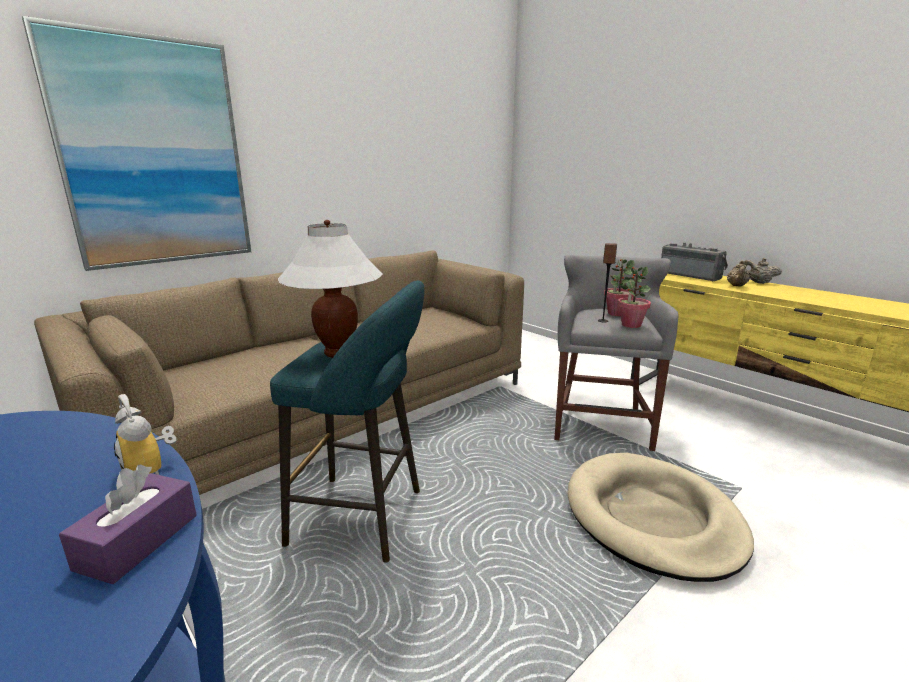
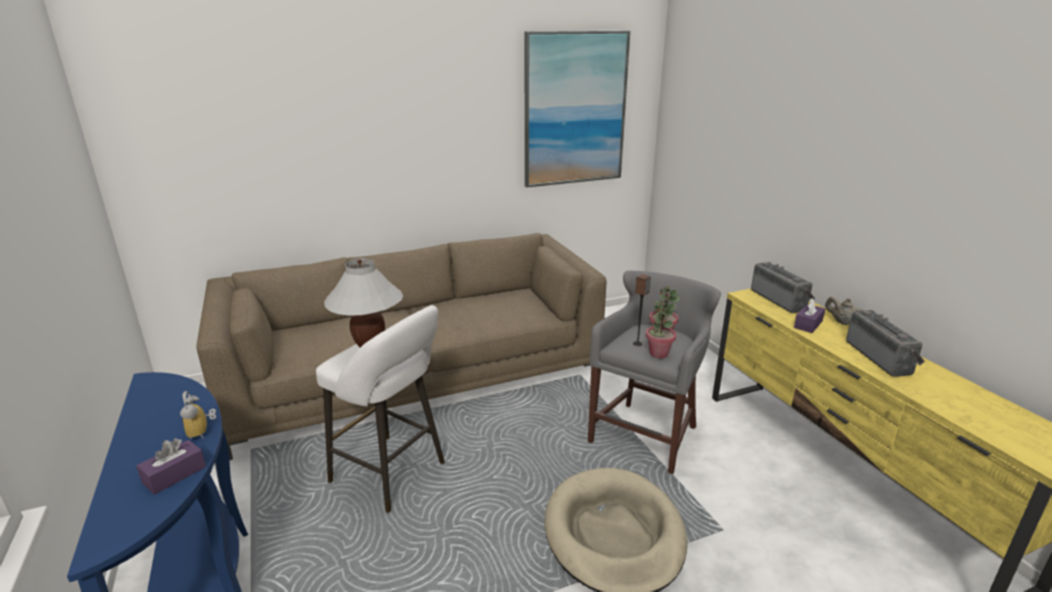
camera: 20 degrees right, 5 degrees up
picture [22,16,251,271] -> picture moved to [525,31,630,187]
turquoise stool [270,280,425,563] -> white stool [316,305,445,513]
beige teapot [727,261,750,287] -> purple tissue box [794,298,825,333]
none -> radio [846,310,925,377]

